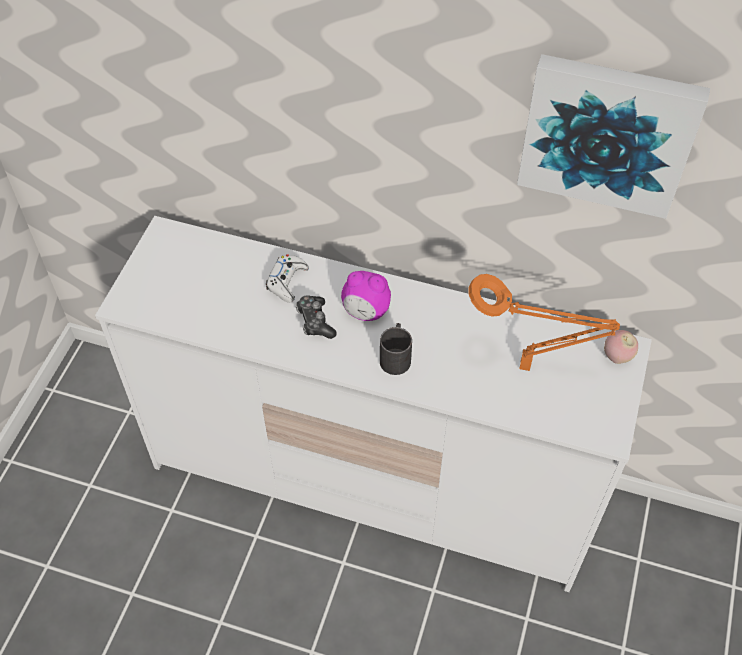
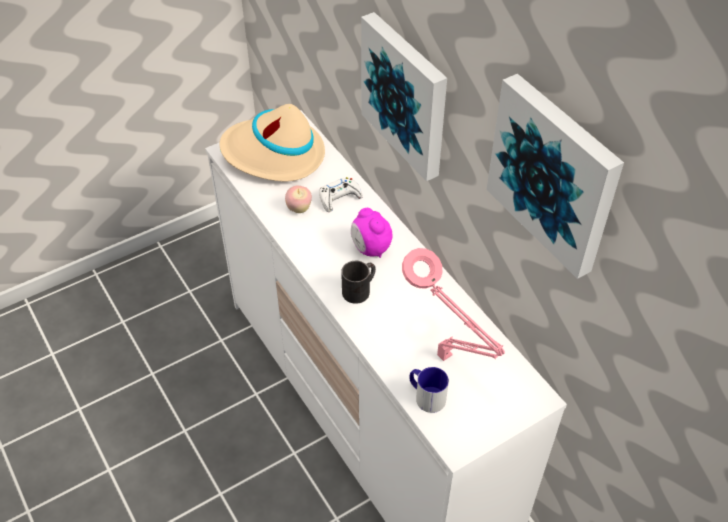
camera: 40 degrees right, 5 degrees down
game controller [296,295,337,339] -> none
orange table lamp [469,274,620,371] -> pink table lamp [402,248,505,361]
apple [604,330,638,364] -> apple moved to [285,185,312,213]
none -> beige hat [219,104,325,182]
none -> picture [361,12,447,181]
none -> mug [409,367,449,413]

